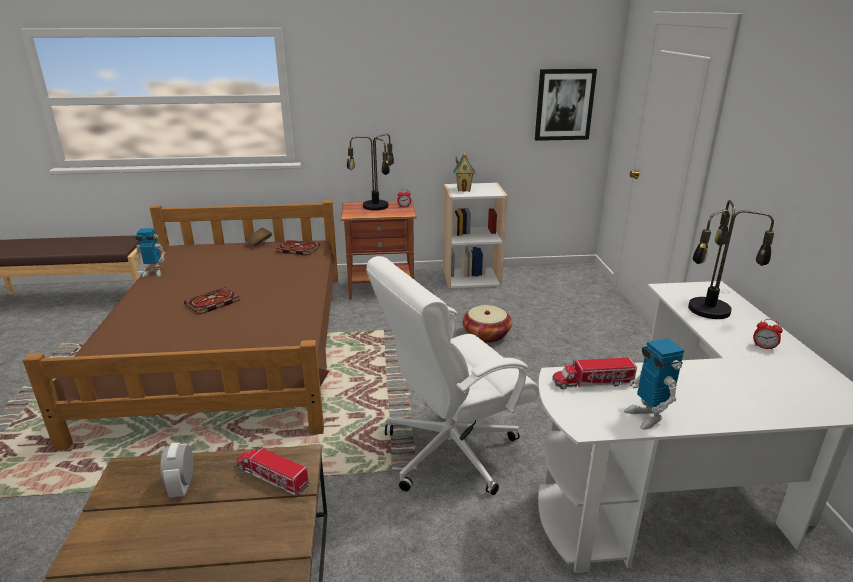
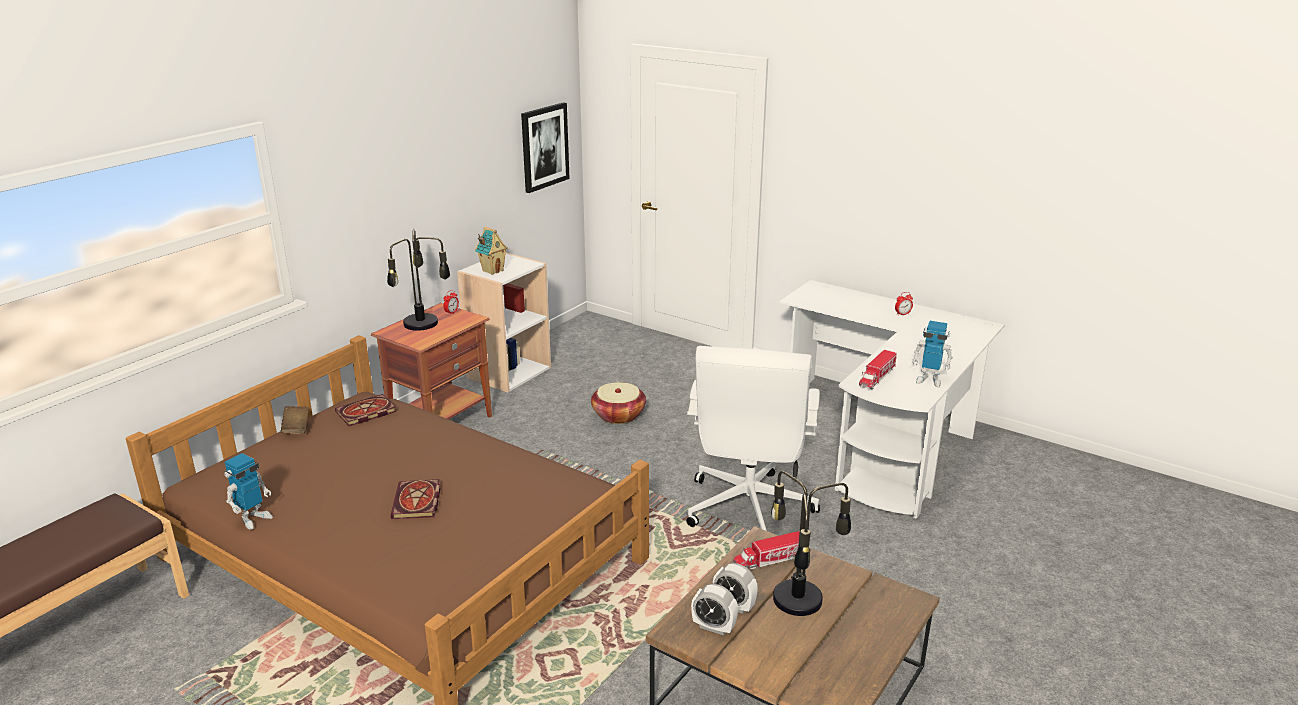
camera: 50 degrees left, 0 degrees up
table lamp [688,200,774,319] -> table lamp moved to [771,471,851,616]
none -> alarm clock [691,584,738,635]

